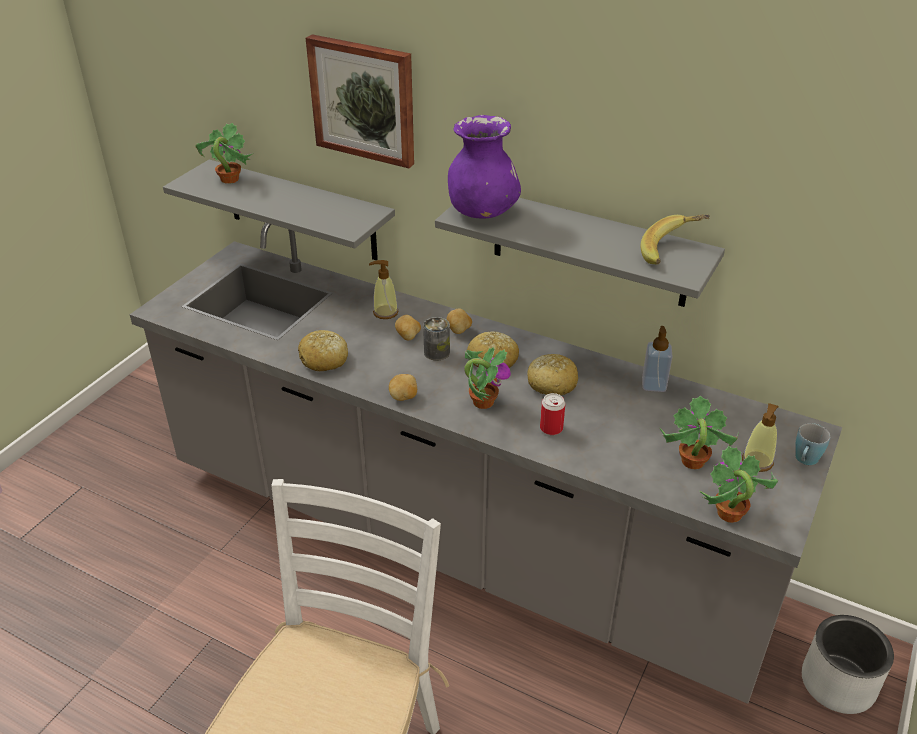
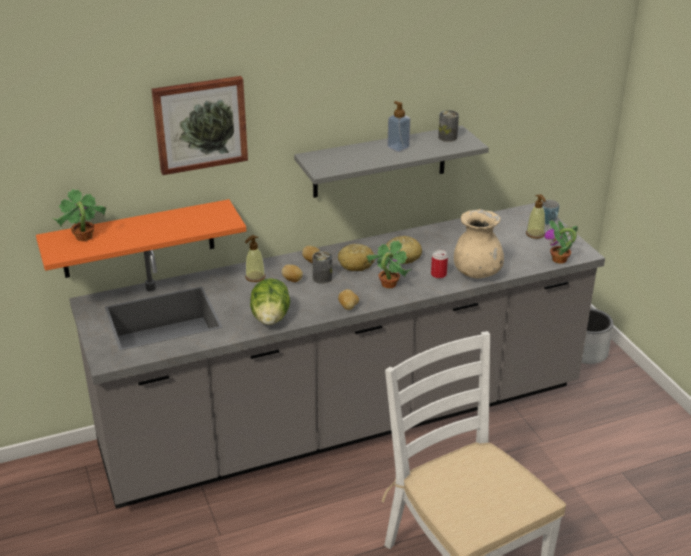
camera: 50 degrees left, 5 degrees down
grey shelf [163,159,395,260] -> orange shelf [36,199,247,278]
bread [298,330,348,371] -> lettuce [250,278,290,325]
purple vase [448,115,521,218] -> none
banana [641,215,710,265] -> can [438,110,459,142]
soap dispenser [642,326,673,392] -> soap dispenser moved to [388,101,410,152]
potted plant [660,396,739,469] -> none
none -> beige vase [454,209,504,278]

